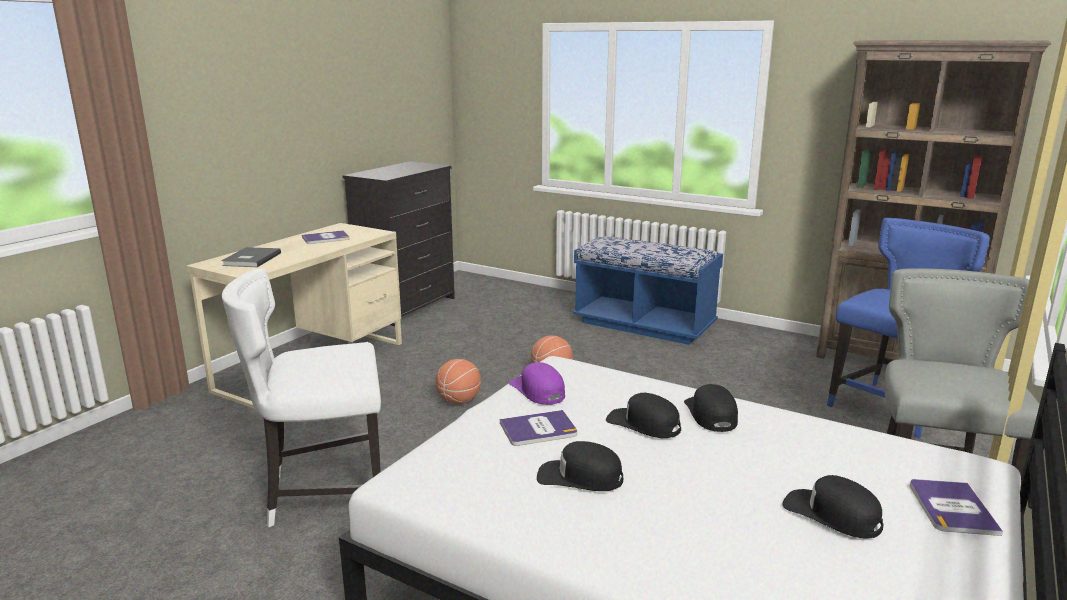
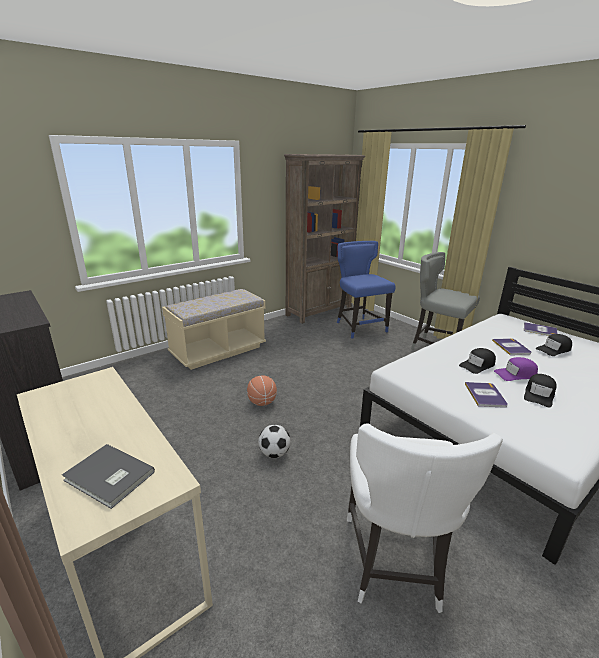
camera: 70 degrees left, 5 degrees up
book [302,230,349,244] -> book moved to [492,338,531,355]
basketball [436,359,481,404] -> football [258,425,290,458]
purple cap [509,362,565,405] -> purple cap moved to [494,357,538,381]
blue bench [573,236,723,345] -> beige bench [162,289,266,370]
black cap [684,384,738,432] -> none

